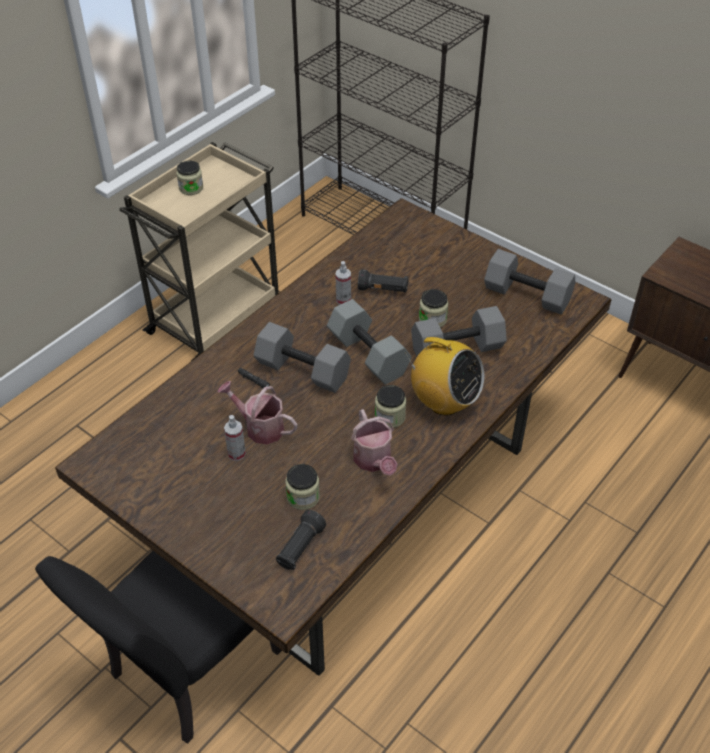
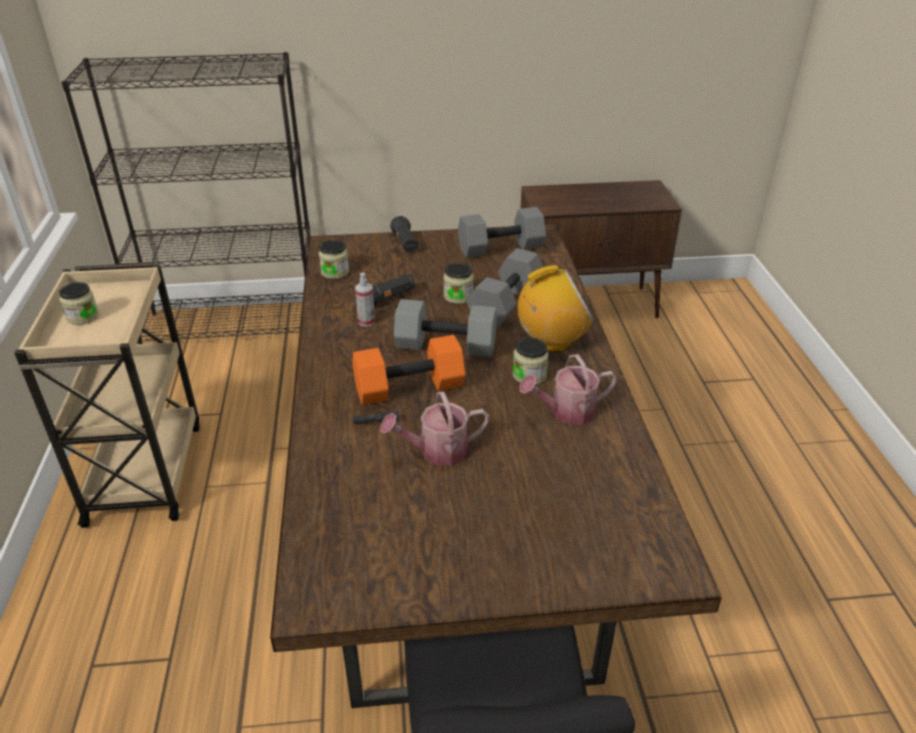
camera: 45 degrees left, 10 degrees down
spray bottle [224,415,246,461] -> none
grey dumbbell [254,322,351,393] -> orange dumbbell [352,335,466,405]
black flashlight [276,510,326,570] -> black flashlight moved to [390,216,418,252]
jar [286,464,320,510] -> jar moved to [319,240,349,279]
watering can [351,409,398,476] -> watering can turned 135 degrees clockwise [519,354,617,424]

